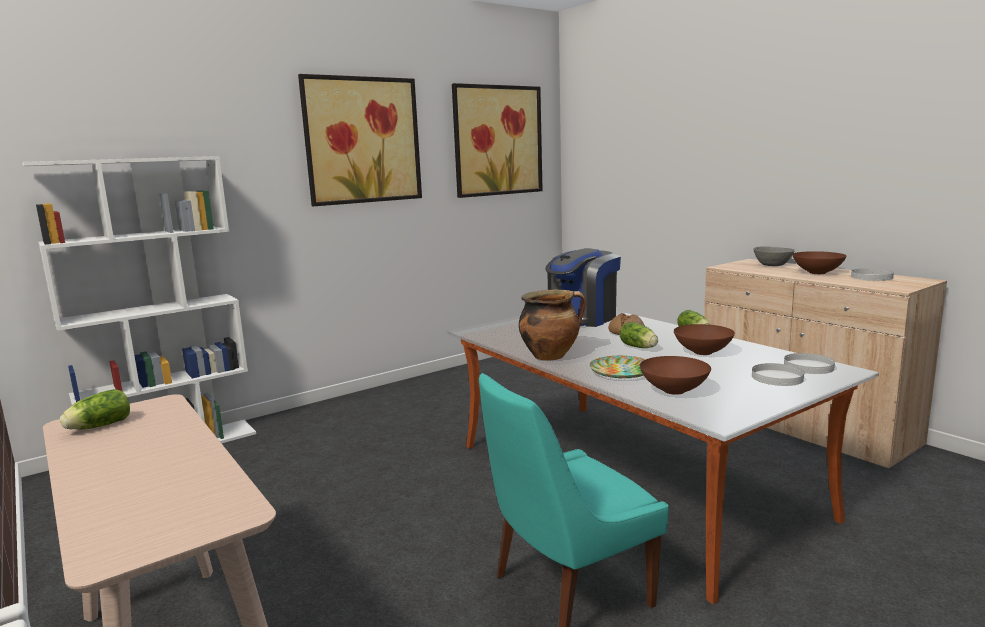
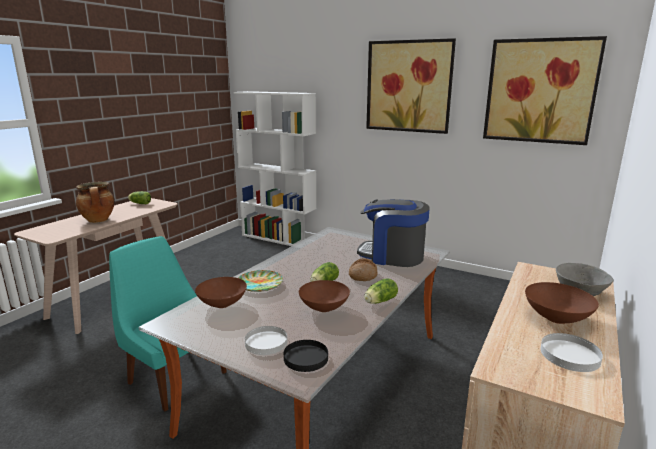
camera: 65 degrees right, 5 degrees up
cooking pot [519,290,586,360] -> cooking pot moved to [76,182,115,223]
white plate [784,353,835,374] -> black plate [284,340,328,372]

